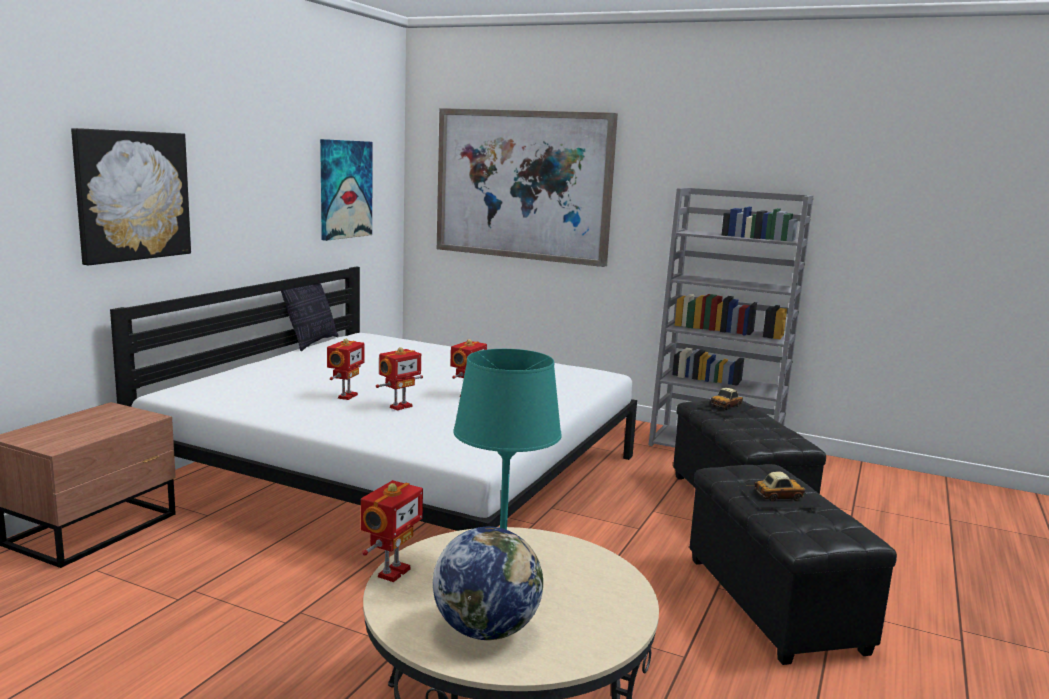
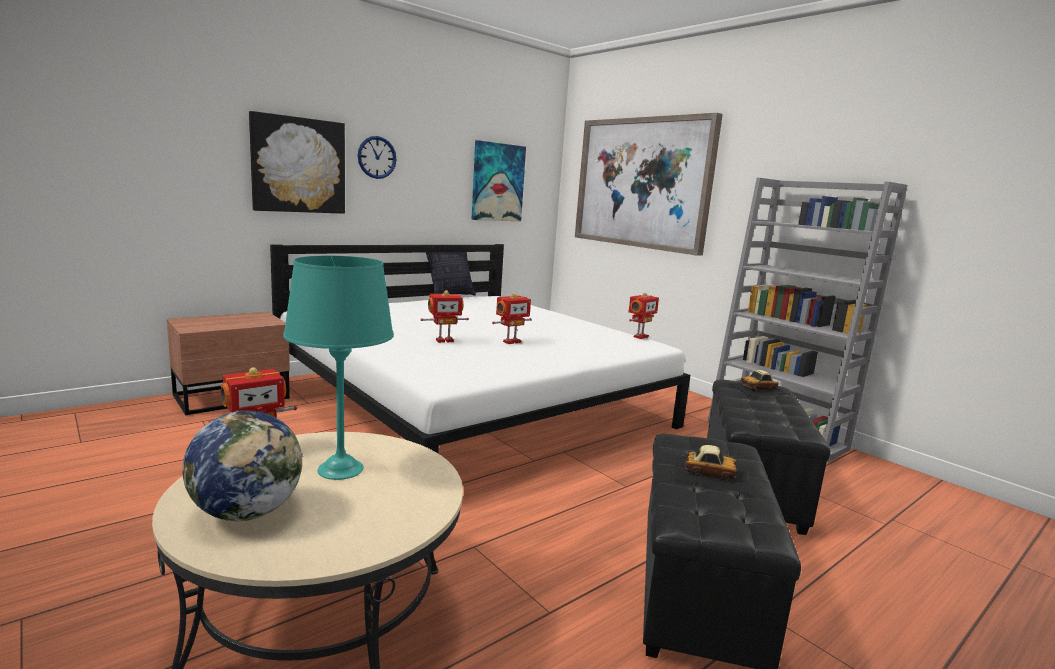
camera: 25 degrees right, 0 degrees up
toy robot [327,339,364,400] -> toy robot moved to [629,292,659,339]
none -> wall clock [357,136,397,179]

